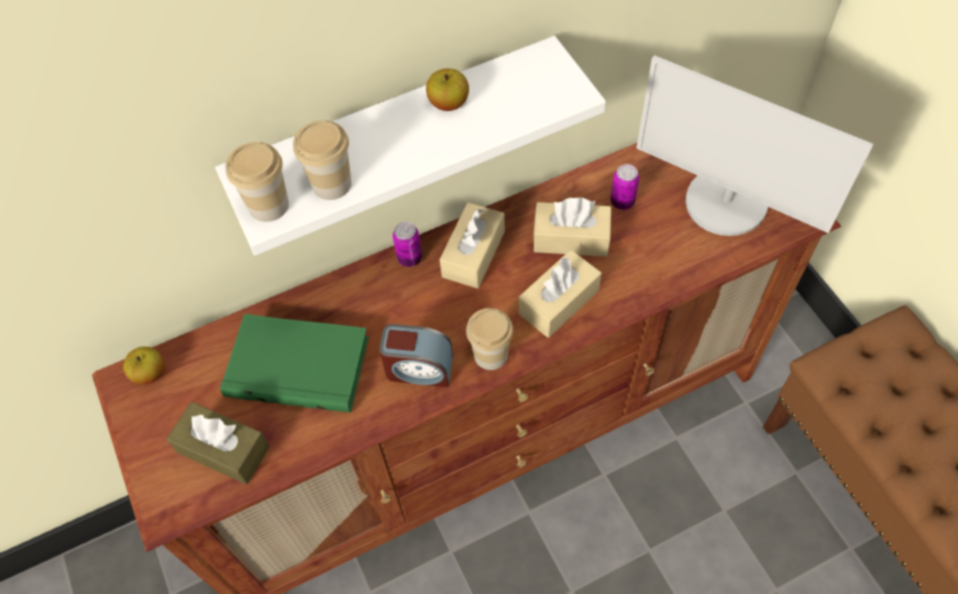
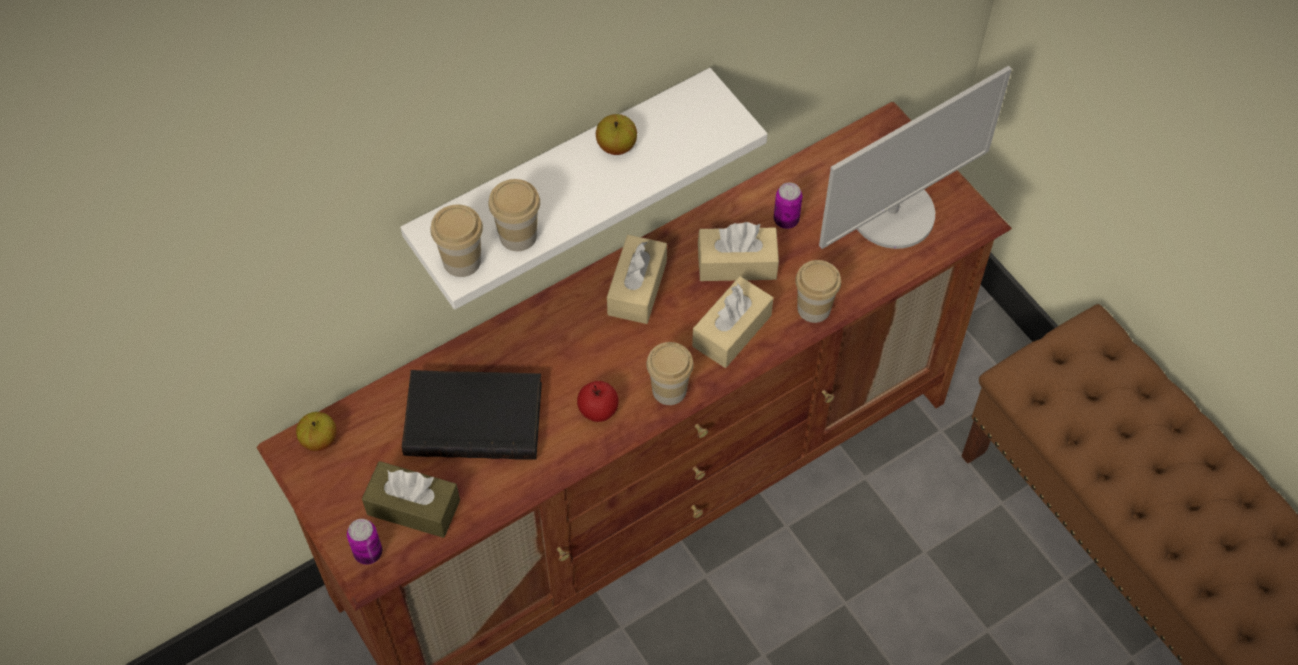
camera: 10 degrees left, 0 degrees up
green book [220,314,369,412] -> black book [402,370,542,459]
alarm clock [379,324,453,387] -> apple [577,381,618,422]
can [393,222,422,267] -> can moved to [347,519,382,565]
monitor [636,55,874,236] -> monitor turned 60 degrees counterclockwise [819,66,1012,249]
none -> cup [795,260,841,323]

